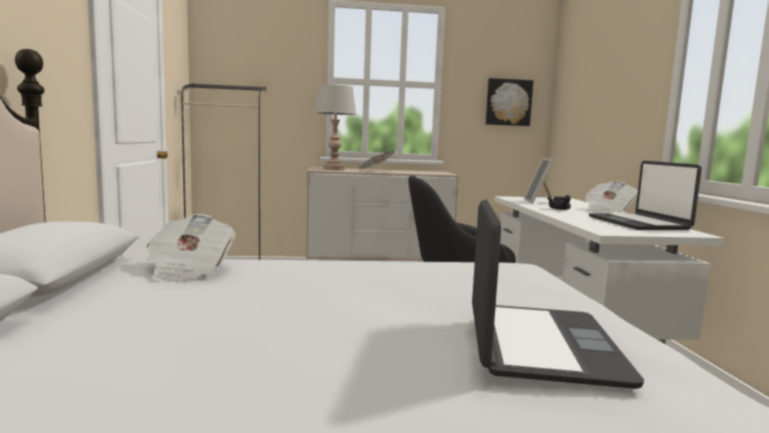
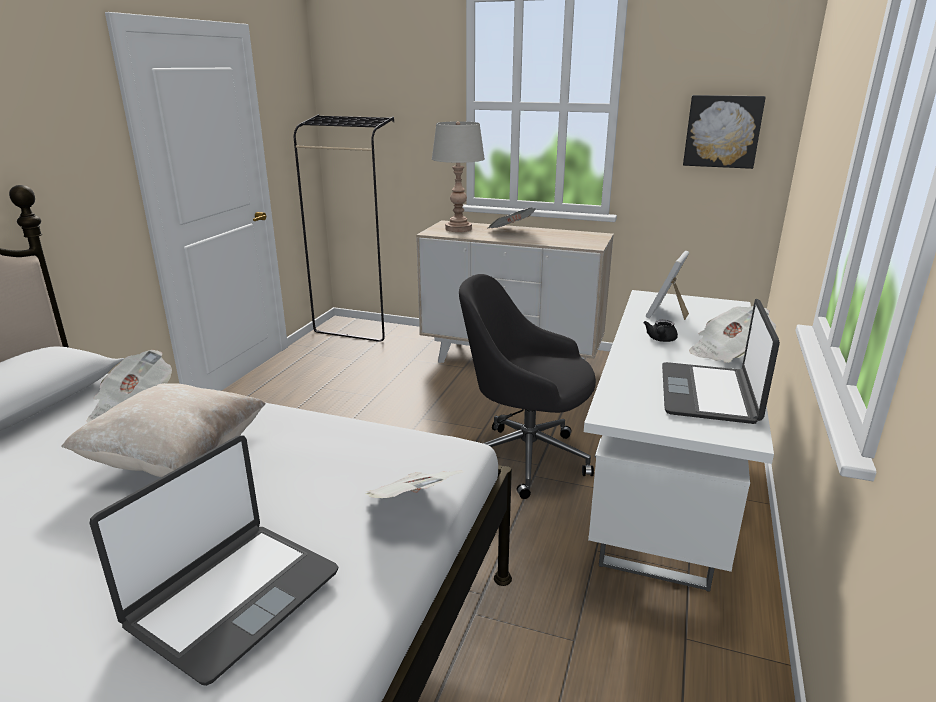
camera: 25 degrees right, 15 degrees up
none -> beige pillow [61,383,266,477]
none -> newspaper [365,470,464,498]

